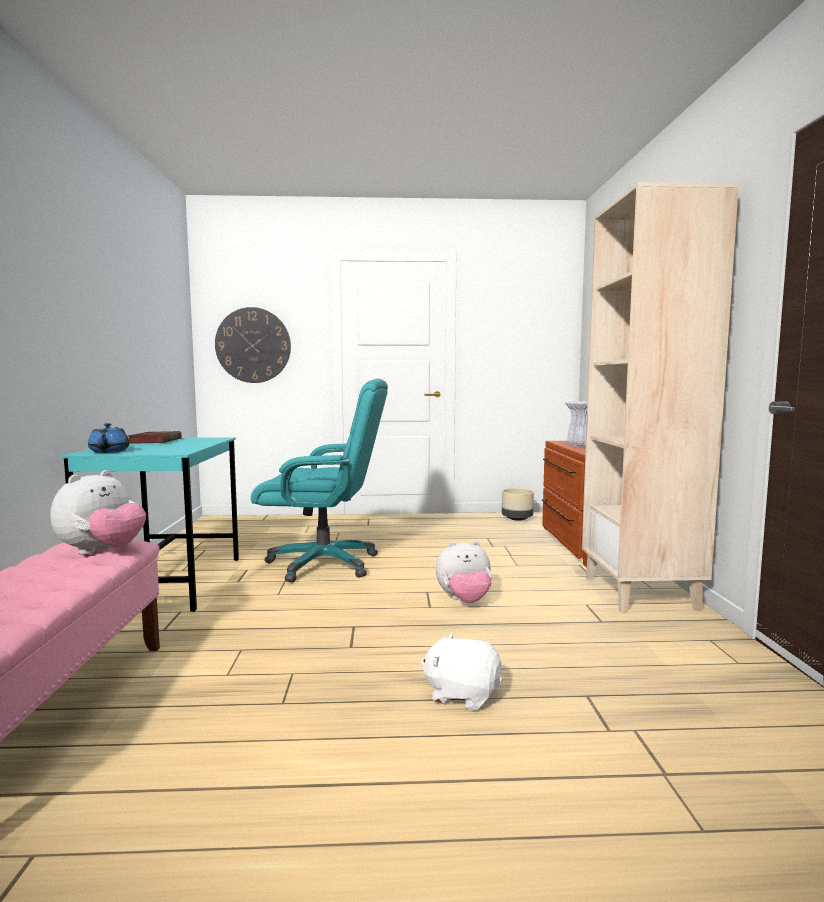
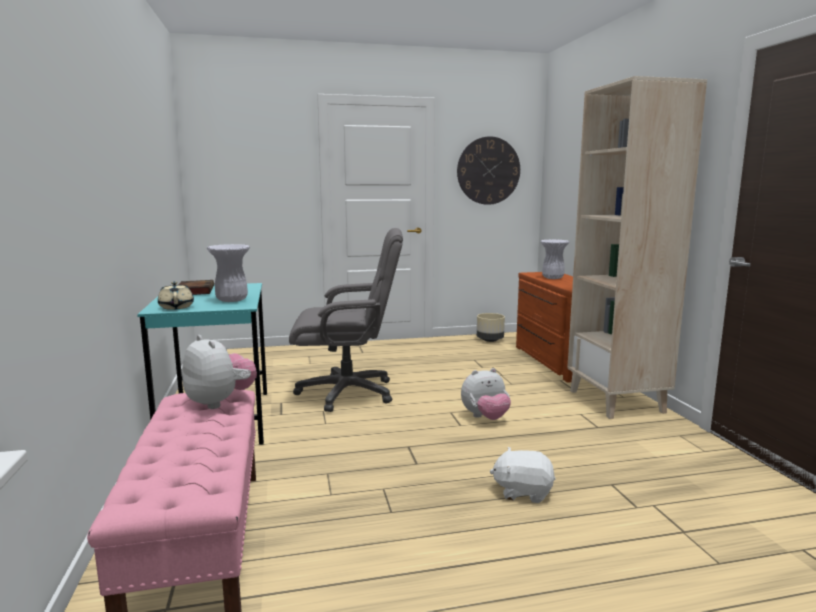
camera: 10 degrees left, 5 degrees up
plush toy [51,470,146,555] -> plush toy turned 60 degrees counterclockwise [182,335,257,409]
blue teapot [88,423,129,453] -> beige teapot [158,281,194,310]
wall clock [215,307,291,383] -> wall clock moved to [457,136,520,205]
turquoise office chair [251,378,388,583] -> grey office chair [289,228,403,412]
none -> white vase [207,244,250,302]

